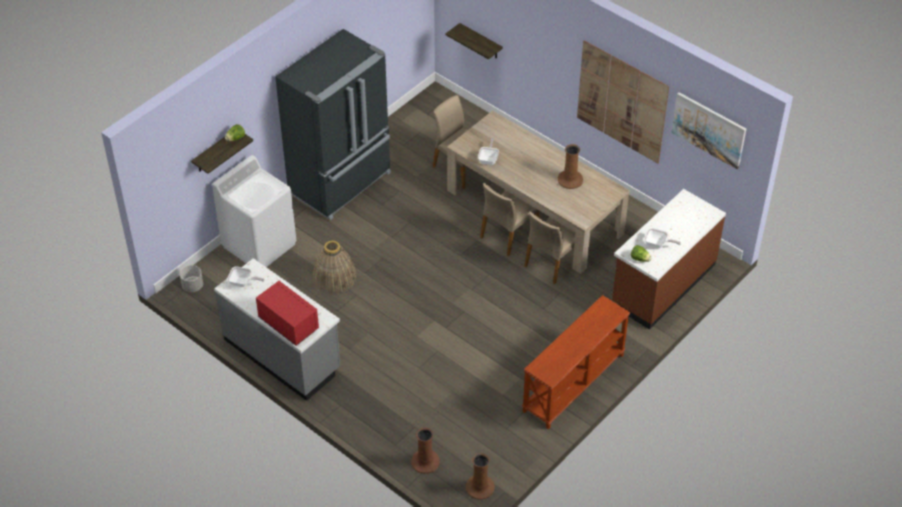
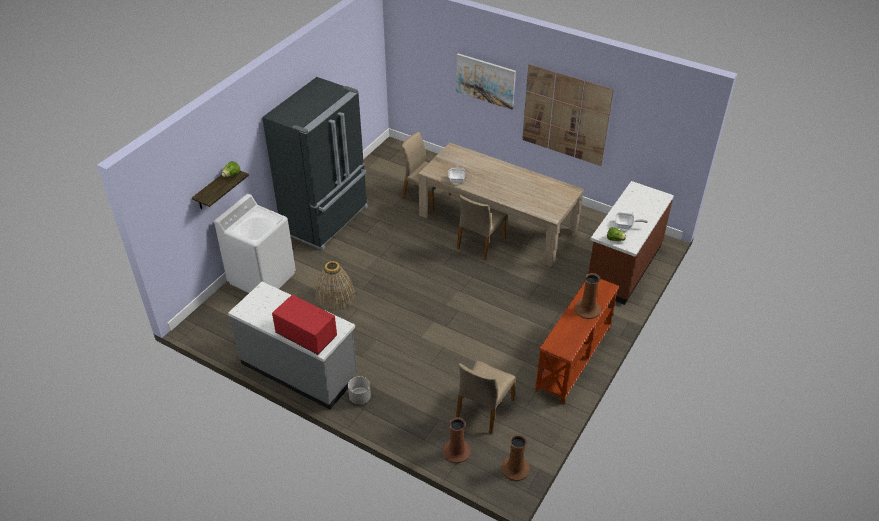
camera: 10 degrees left, 5 degrees down
grey planter [180,265,203,292] -> grey planter moved to [348,376,371,404]
frying pan [227,266,264,287] -> none
shelf [446,23,503,60] -> none
beige chair [524,211,575,284] -> beige chair moved to [456,361,516,434]
brown vase [558,144,583,189] -> brown vase moved to [574,273,601,319]
picture [672,92,746,169] -> picture moved to [456,53,516,110]

